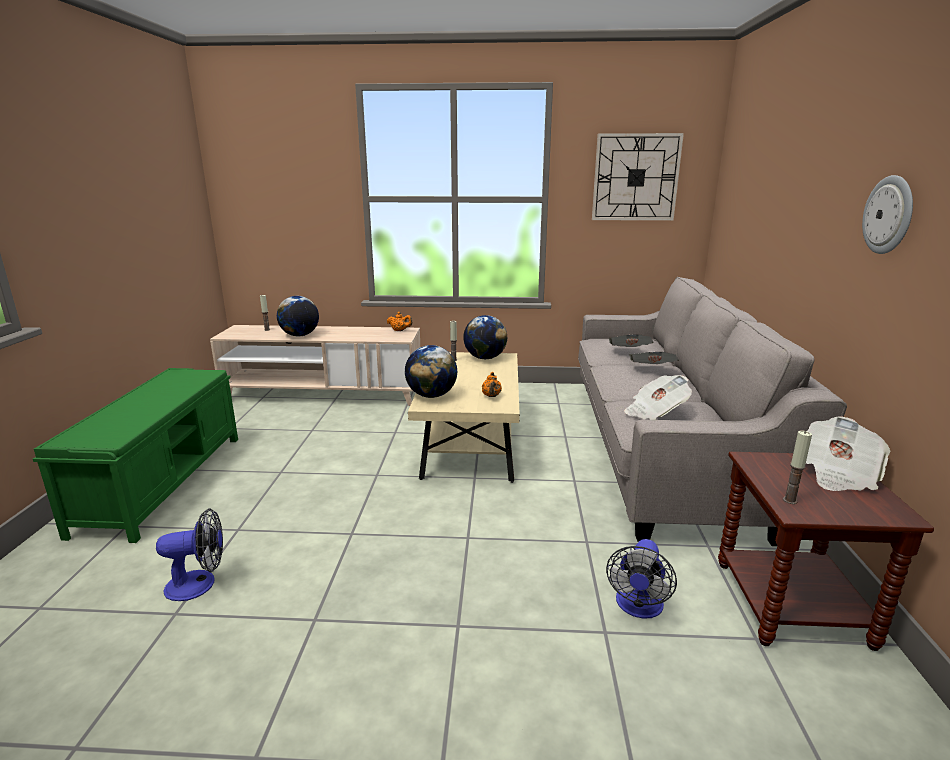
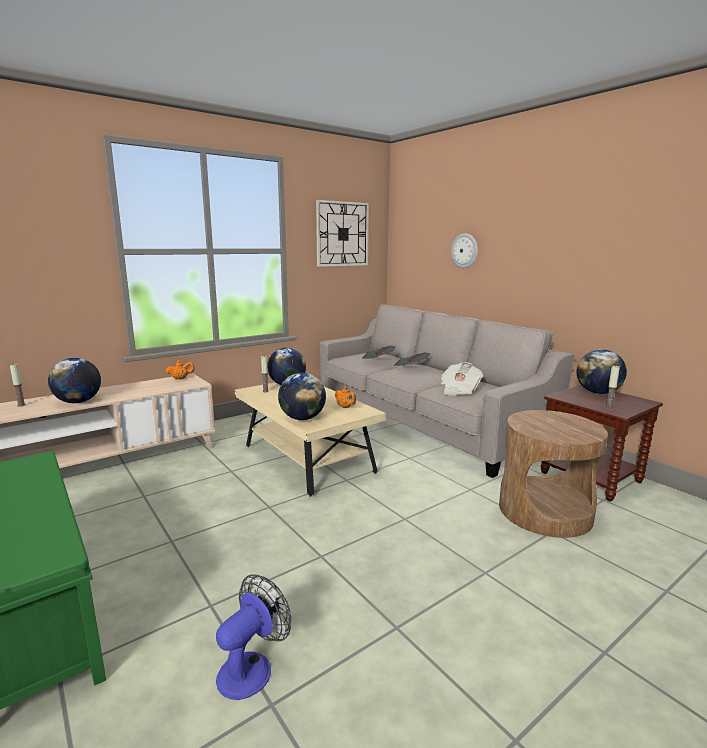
camera: 40 degrees left, 5 degrees down
fan [606,539,677,619] -> brown side table [499,410,608,538]
newspaper [806,416,890,491] -> globe [577,349,627,394]
wall clock [862,175,913,254] -> wall clock moved to [451,233,478,268]

